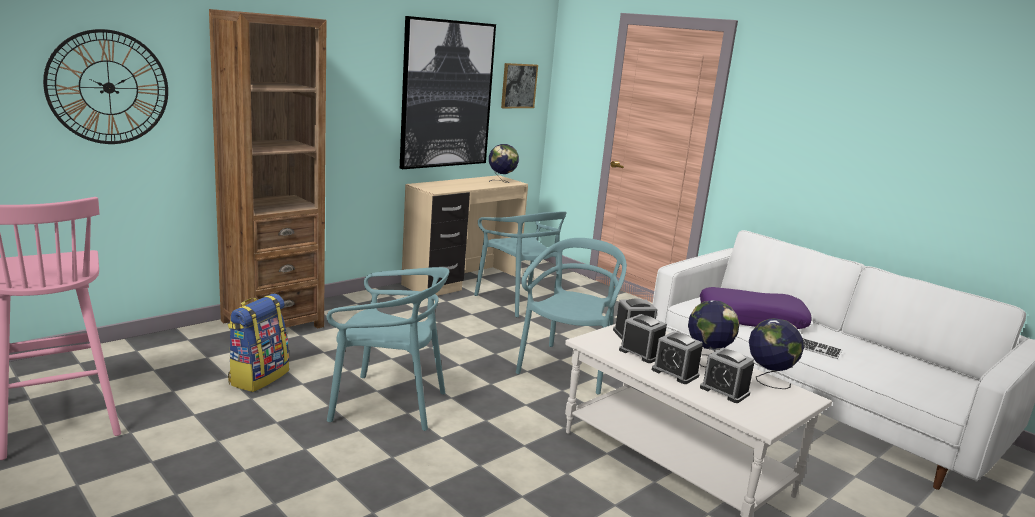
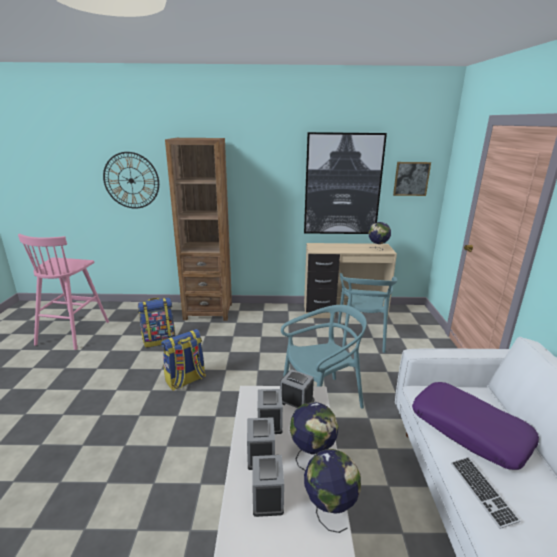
camera: 45 degrees right, 5 degrees up
turquoise chair [326,267,449,431] -> backpack [161,329,206,391]

